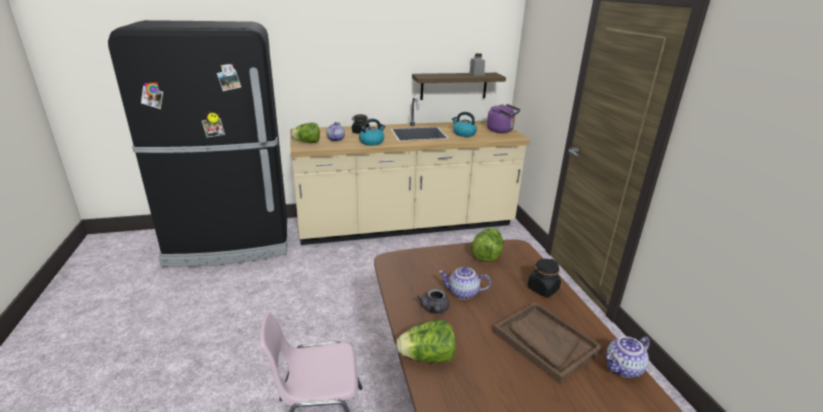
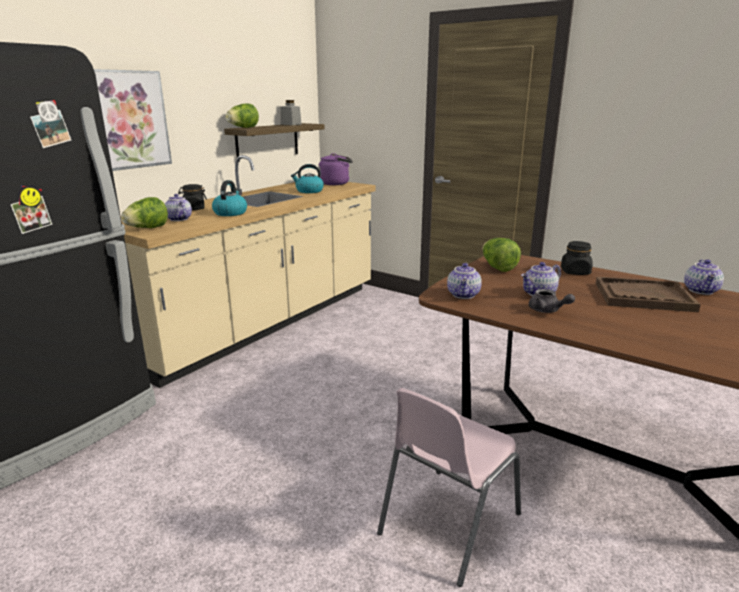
camera: 40 degrees left, 5 degrees down
lettuce [396,319,456,363] -> lettuce moved to [225,104,259,128]
none -> picture [94,69,172,171]
none -> teapot [447,263,482,299]

